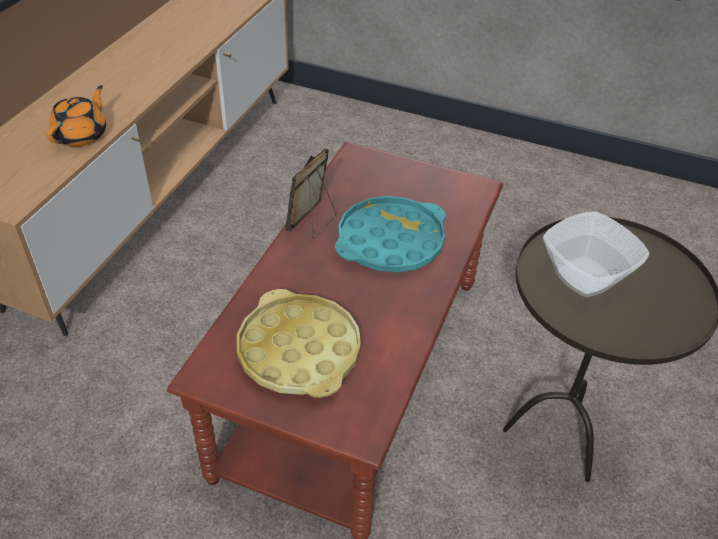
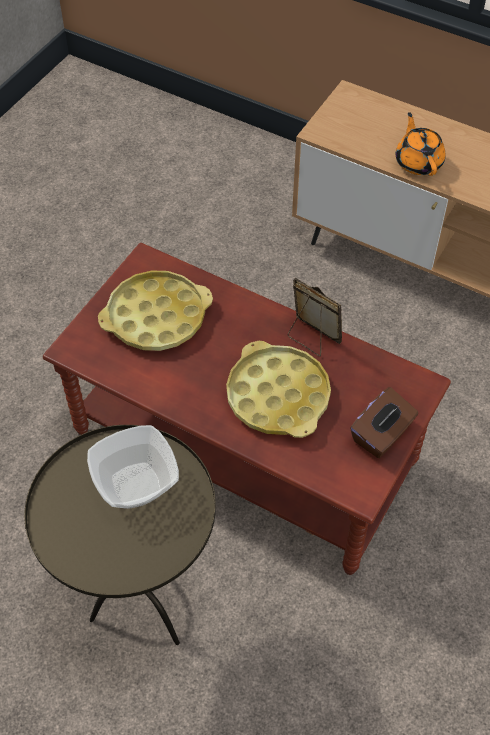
camera: 100 degrees right, 10 degrees up
orange teapot [46,85,106,147] -> orange teapot turned 135 degrees counterclockwise [396,112,446,176]
turquoise tray [335,196,446,273] -> yellow tray [226,341,331,438]
none -> brown tissue box [350,387,418,458]

